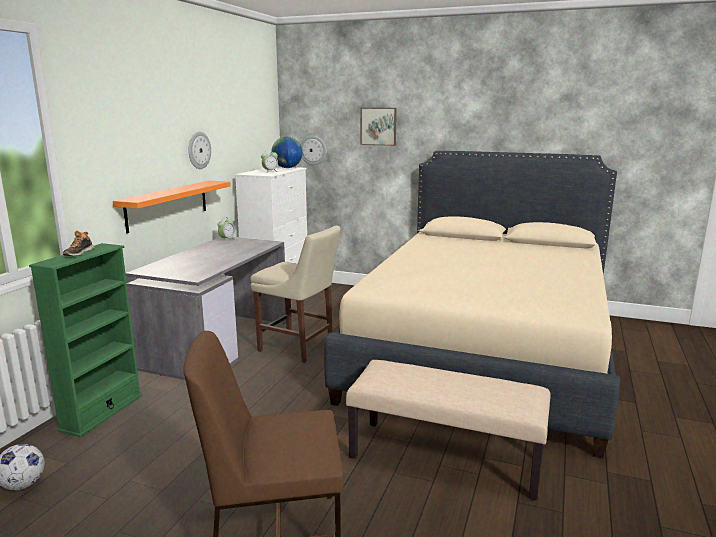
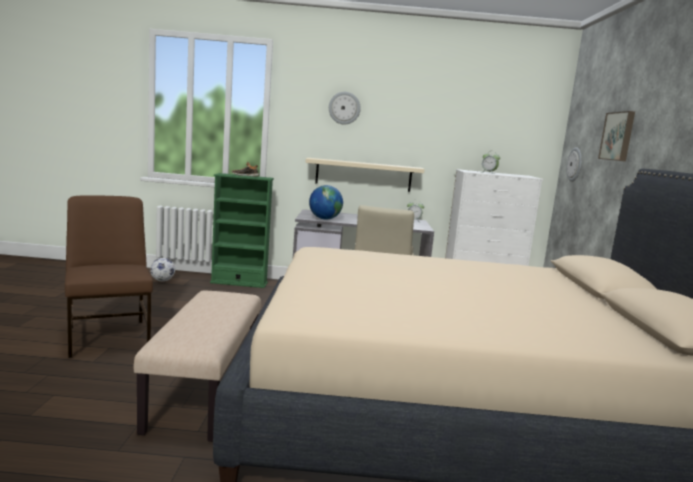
camera: 70 degrees right, 5 degrees down
orange shelf [113,180,231,233] -> beige shelf [305,158,425,192]
wall clock [188,132,211,169] -> wall clock moved to [329,92,361,125]
globe [271,137,302,168] -> globe moved to [309,185,343,220]

